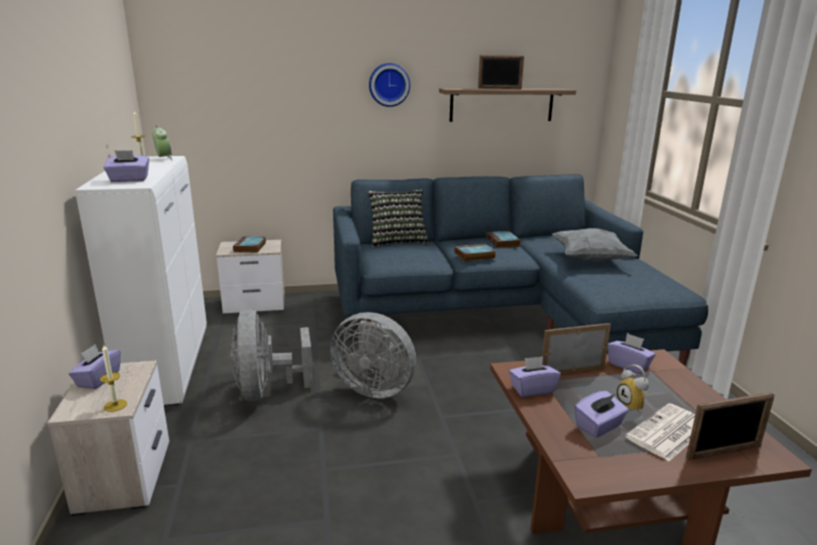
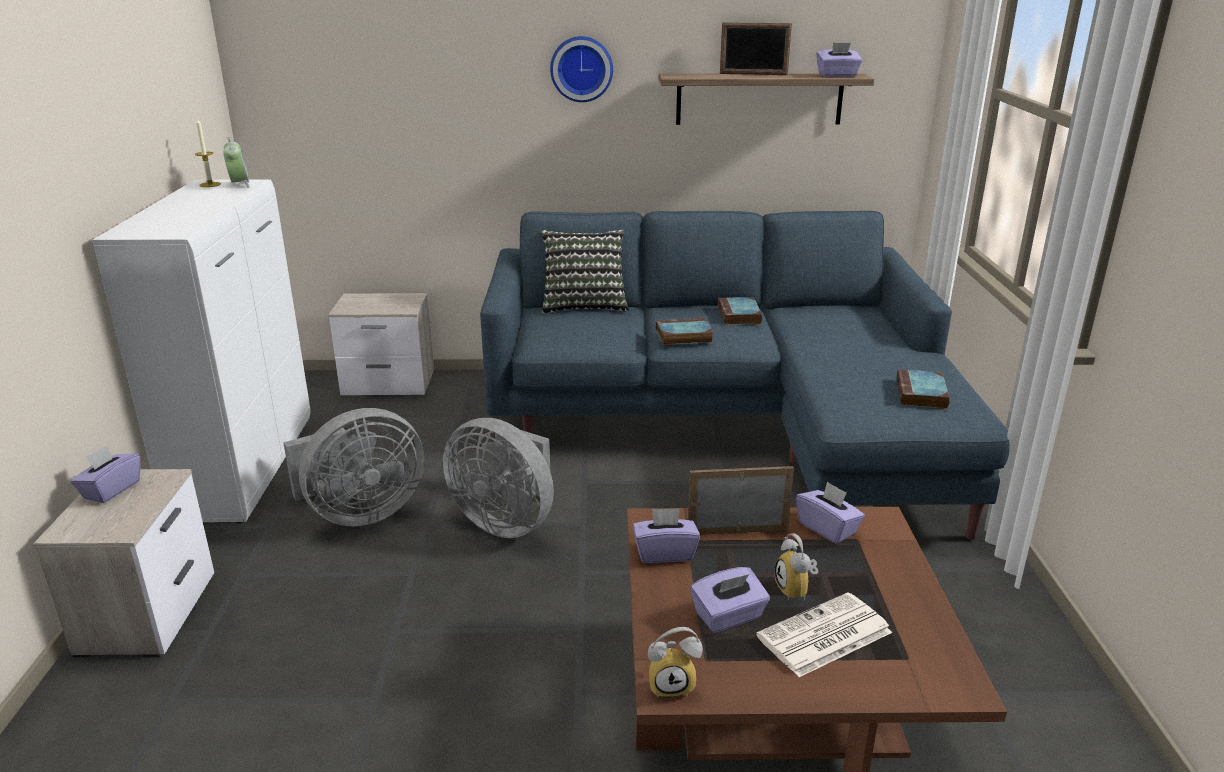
camera: 10 degrees right, 5 degrees up
candle [100,345,127,412] -> none
purple tissue box [103,150,149,182] -> purple tissue box moved to [816,42,862,77]
grey fan [231,309,313,401] -> grey fan turned 120 degrees counterclockwise [283,408,425,526]
book [233,236,266,253] -> book moved to [896,369,950,409]
grey pillow [552,228,638,261] -> none
picture frame [686,392,775,460] -> none
none -> alarm clock [648,627,703,698]

